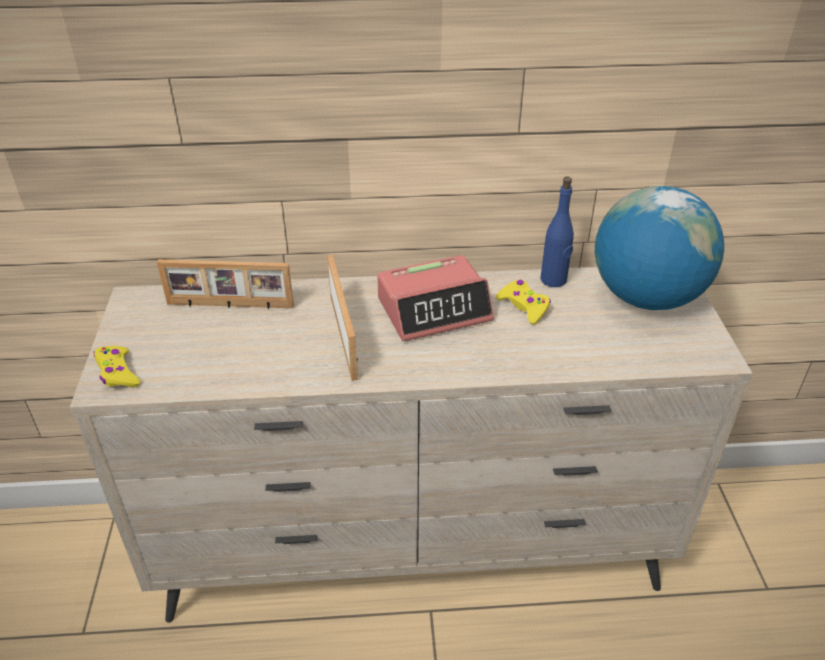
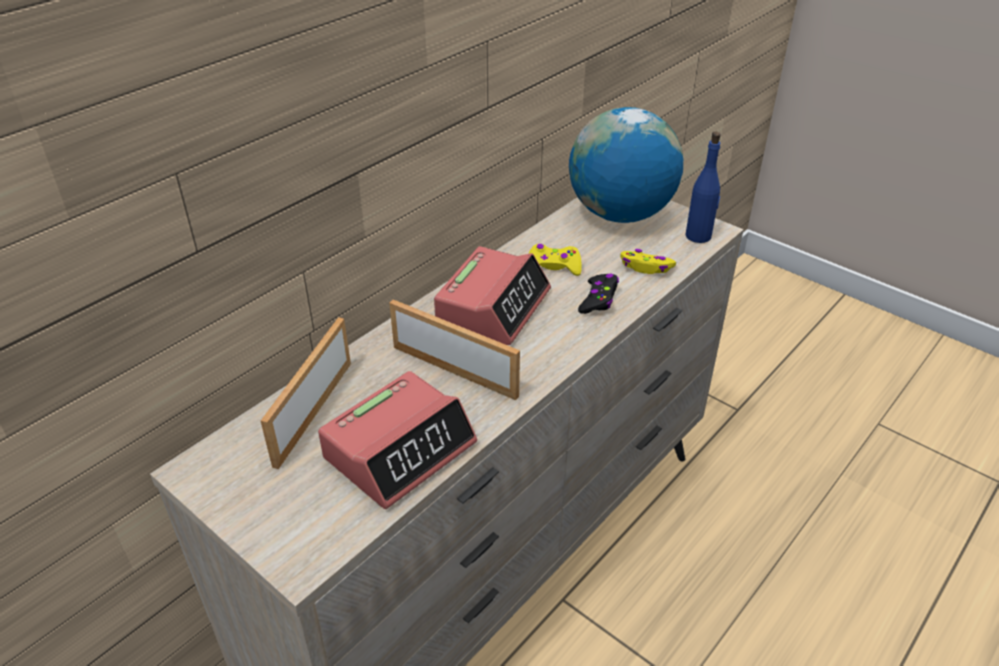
camera: 45 degrees left, 0 degrees up
yellow game controller [94,346,140,387] -> yellow game controller moved to [620,249,676,274]
picture frame [157,259,294,309] -> picture frame turned 150 degrees clockwise [261,317,351,469]
blue bottle [540,177,574,287] -> blue bottle moved to [685,131,721,243]
none -> alarm clock [318,371,477,509]
none -> black game controller [578,274,619,314]

